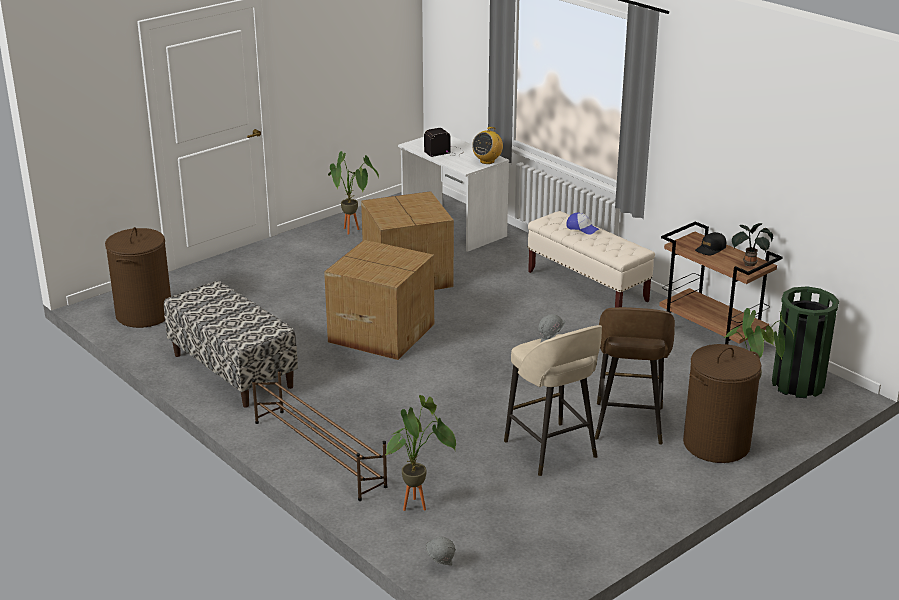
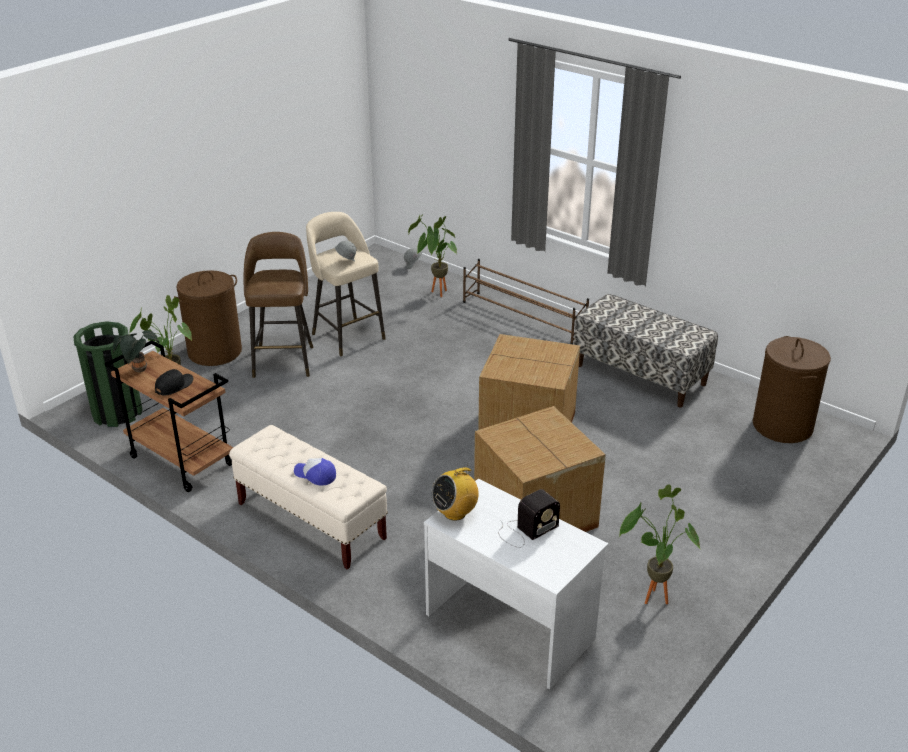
camera: 170 degrees right, 5 degrees up
radio [472,127,503,164] -> radio turned 150 degrees counterclockwise [431,466,479,521]

